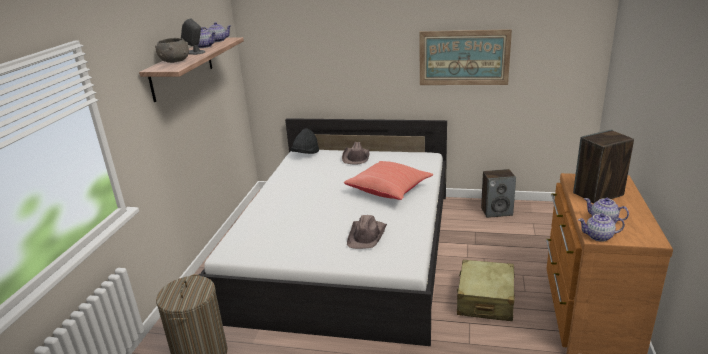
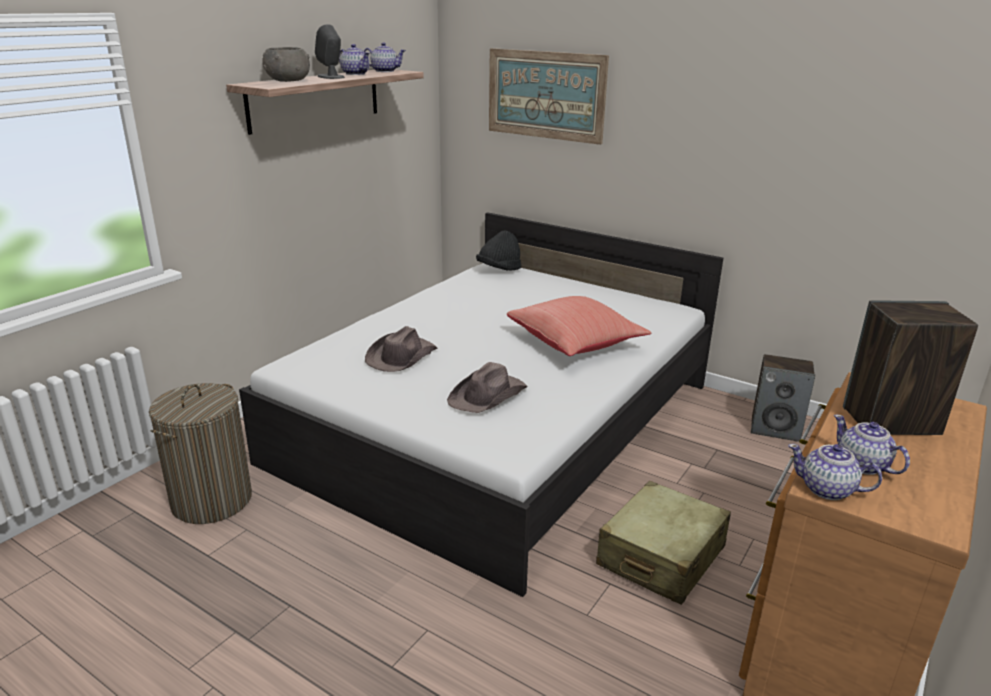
camera: 20 degrees right, 0 degrees up
brown hat [342,142,370,165] -> brown hat moved to [365,326,438,372]
picture [419,29,512,85] -> picture moved to [489,48,609,145]

